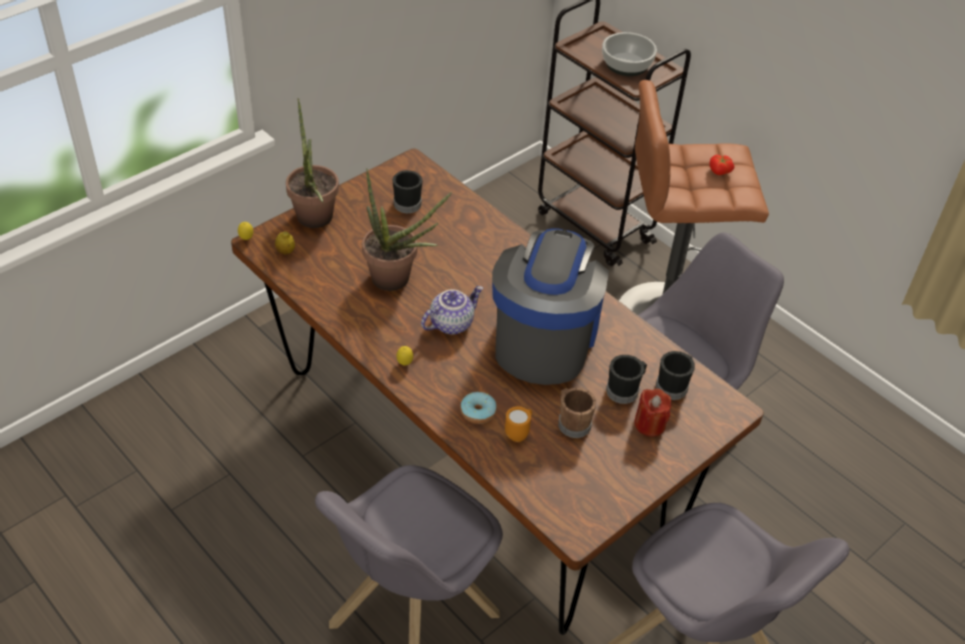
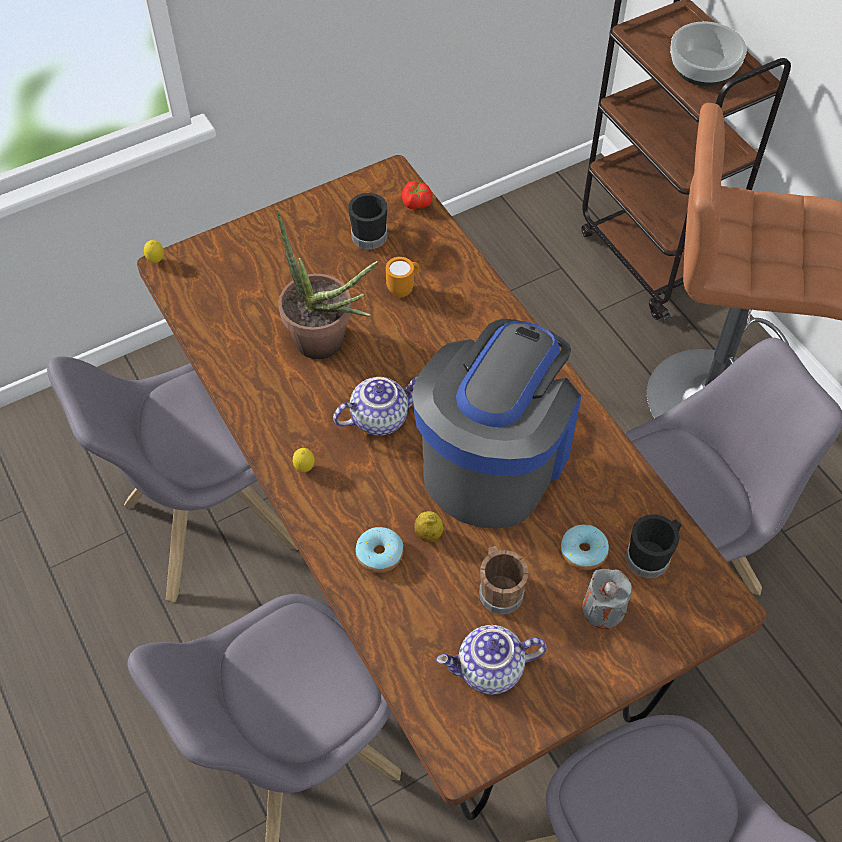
camera: 15 degrees right, 10 degrees up
lemon [275,231,295,255] -> lemon moved to [414,511,443,542]
potted plant [286,98,339,228] -> none
orange mug [505,406,532,442] -> orange mug moved to [386,257,419,298]
black mug [606,355,647,404] -> donut [561,525,609,570]
red candle [634,389,671,437] -> grey candle [582,569,632,629]
tomato [709,155,734,175] -> tomato moved to [402,181,433,209]
none -> grey chair [47,357,298,602]
none -> teapot [436,625,547,695]

